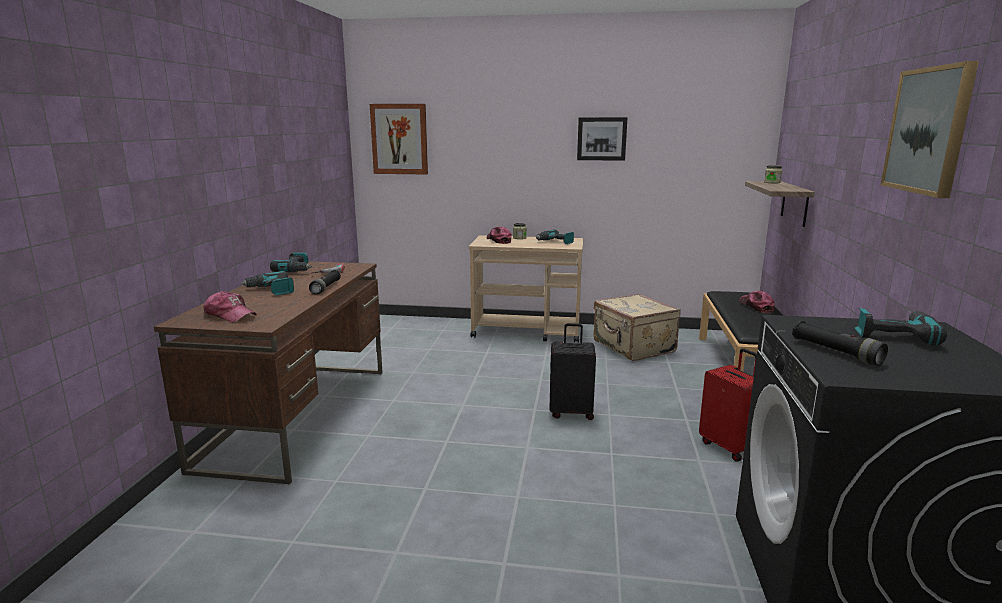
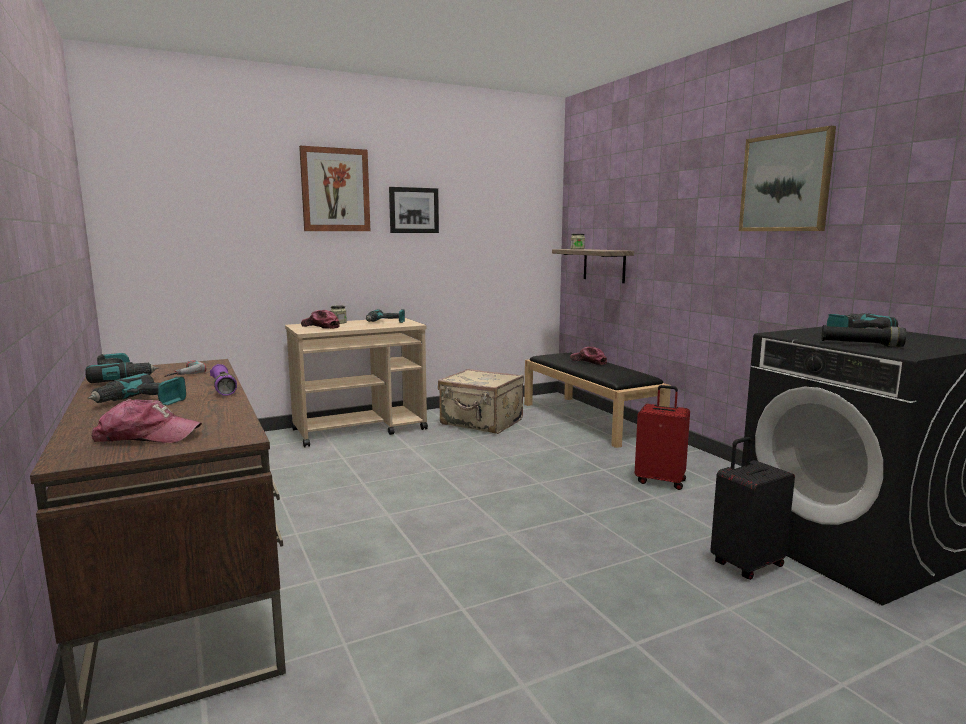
camera: 35 degrees left, 5 degrees down
black flashlight [309,270,341,294] -> purple flashlight [210,364,237,396]
picture [370,104,428,175] -> picture moved to [299,146,370,231]
black suitcase [549,323,596,420] -> black suitcase moved to [710,437,795,580]

